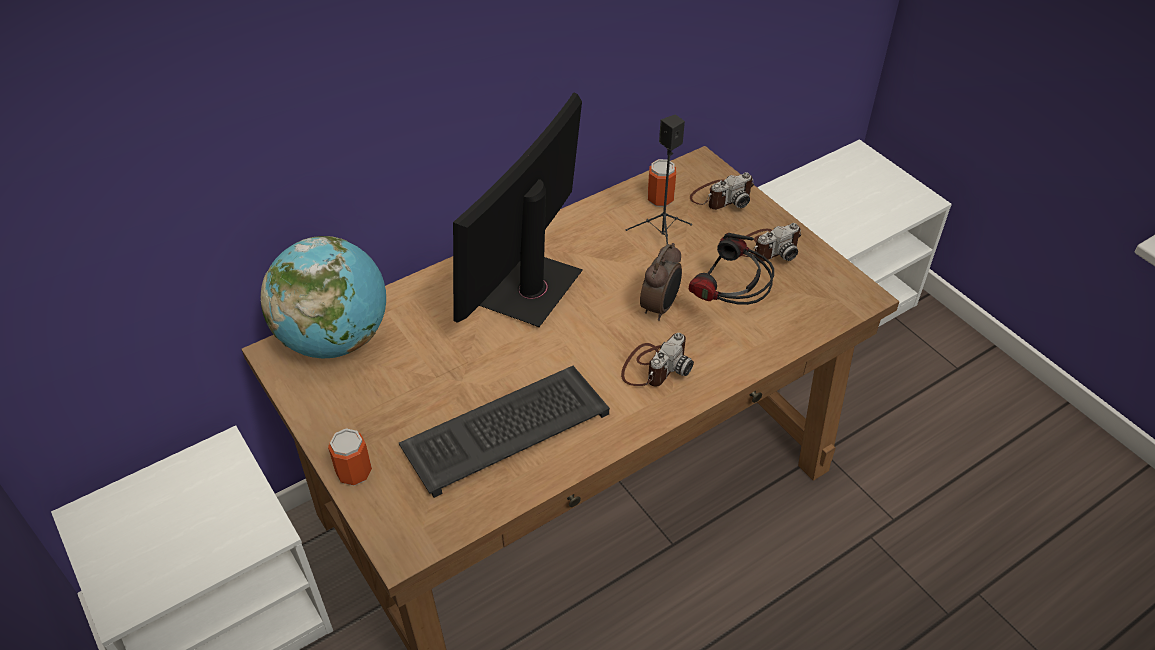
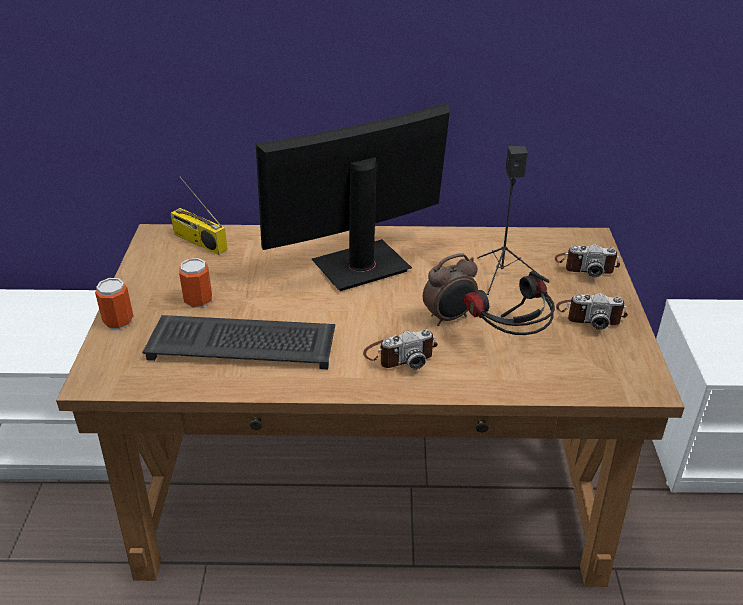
camera: 35 degrees right, 10 degrees down
globe [261,236,386,358] -> radio [170,177,228,255]
can [648,159,676,207] -> can moved to [179,258,212,308]

